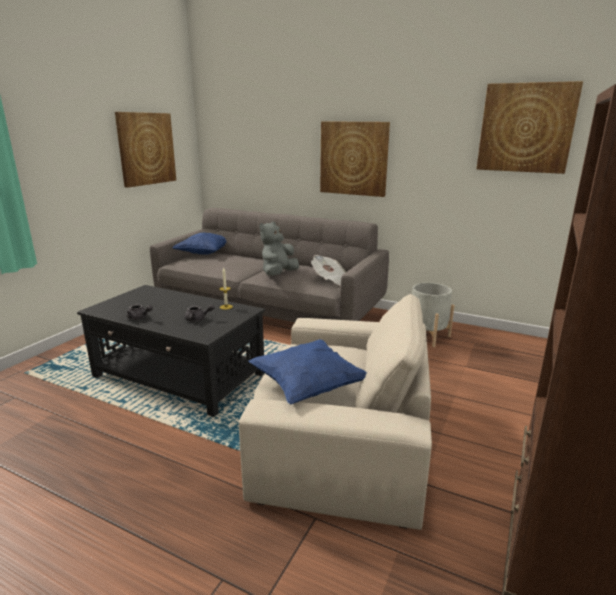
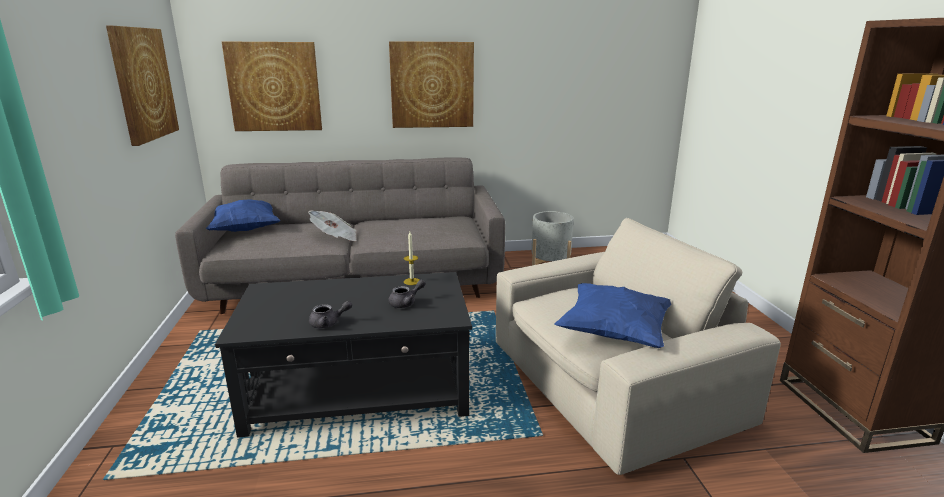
camera: 35 degrees left, 0 degrees up
grey plush toy [260,222,299,276] -> none
newspaper [311,255,346,286] -> newspaper moved to [308,210,356,241]
picture [476,81,583,174] -> picture moved to [222,41,322,131]

